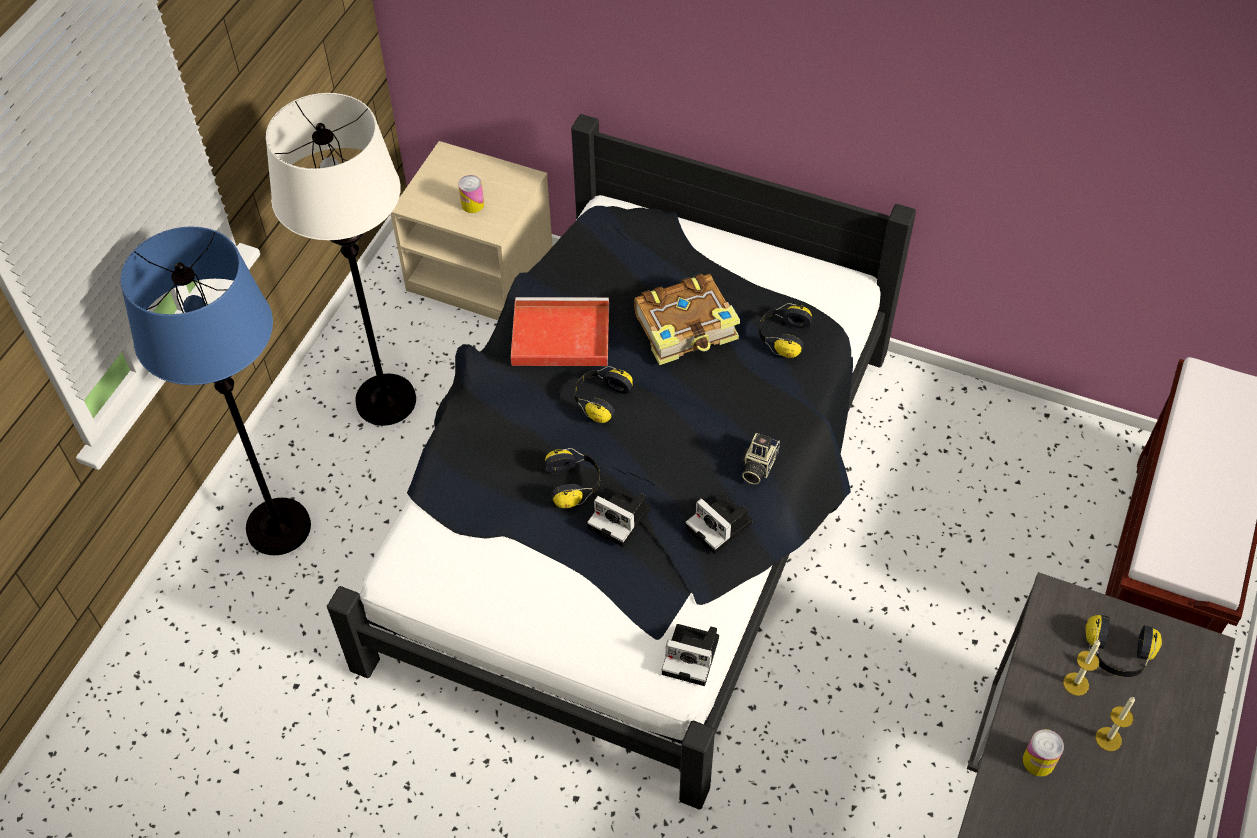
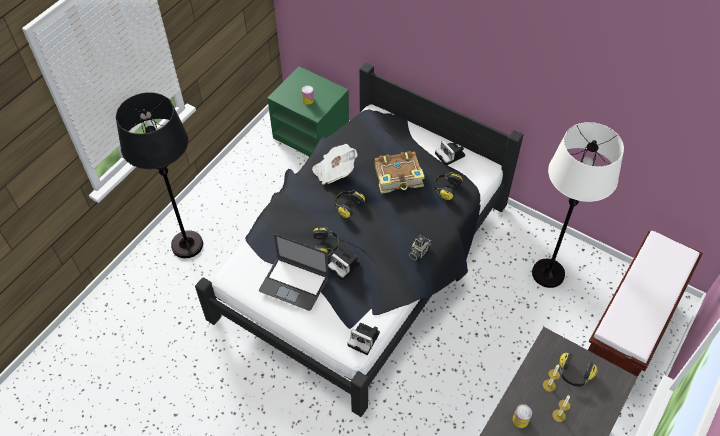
camera: 10 degrees right, 0 degrees up
blue floor lamp [120,226,311,555] -> black floor lamp [116,92,203,258]
white floor lamp [266,93,416,426] -> white floor lamp moved to [532,122,624,288]
beige nightstand [390,141,553,320] -> green nightstand [267,66,349,157]
red tray [511,297,609,366] -> newspaper [312,144,358,185]
camera [686,495,753,554] -> camera moved to [435,140,465,166]
none -> laptop [259,234,329,311]

